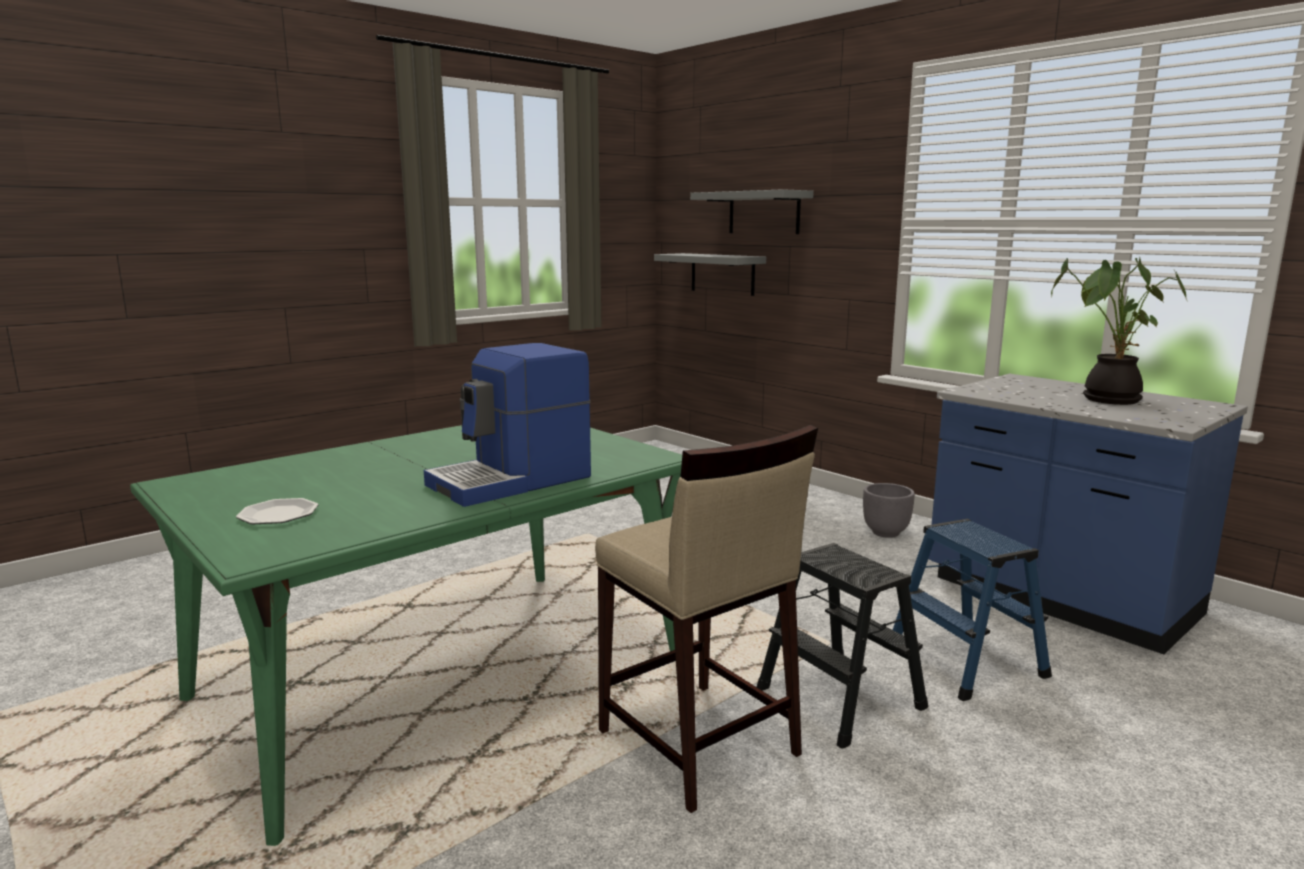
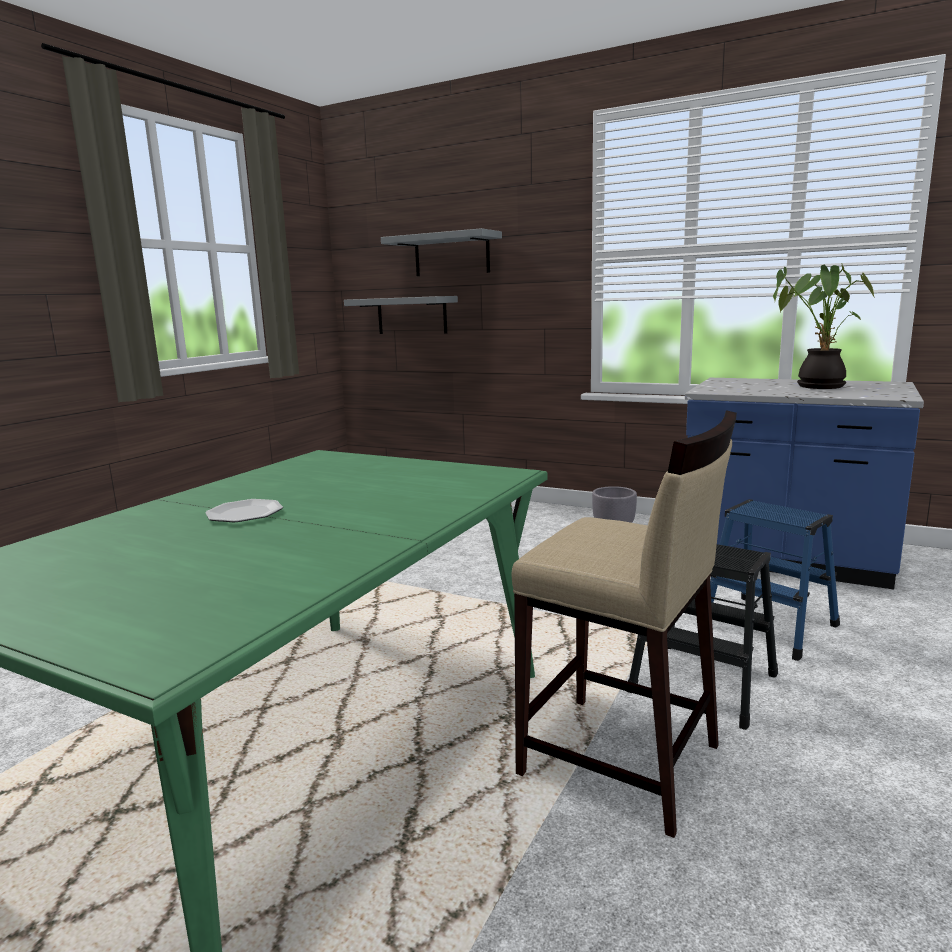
camera: 20 degrees left, 0 degrees up
plate [236,498,319,524] -> plate moved to [205,499,283,522]
coffee machine [424,343,591,507] -> none

